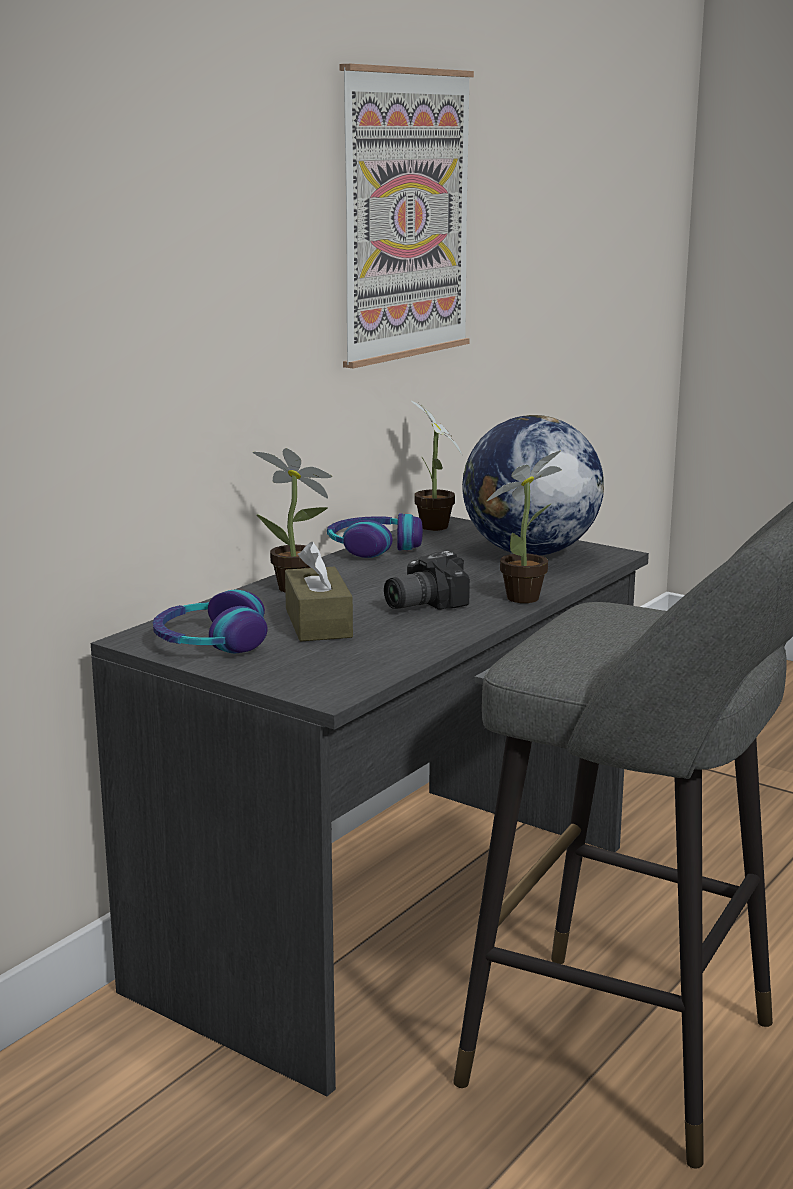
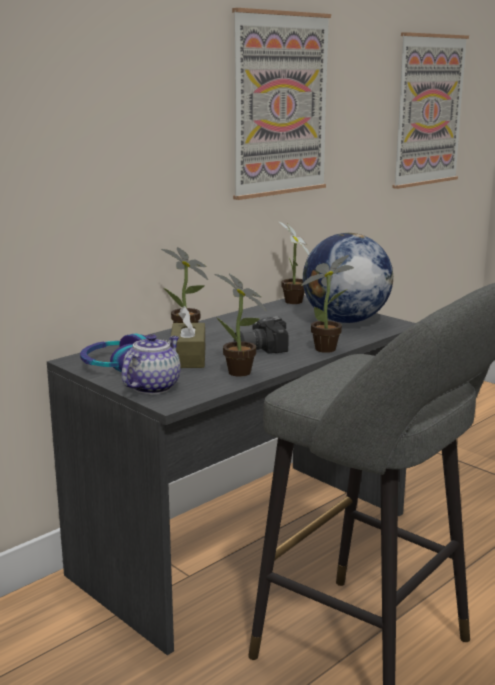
camera: 10 degrees right, 0 degrees up
headphones [327,513,423,558] -> none
none -> teapot [122,334,181,394]
none -> potted plant [215,274,267,377]
none -> picture [392,32,469,189]

